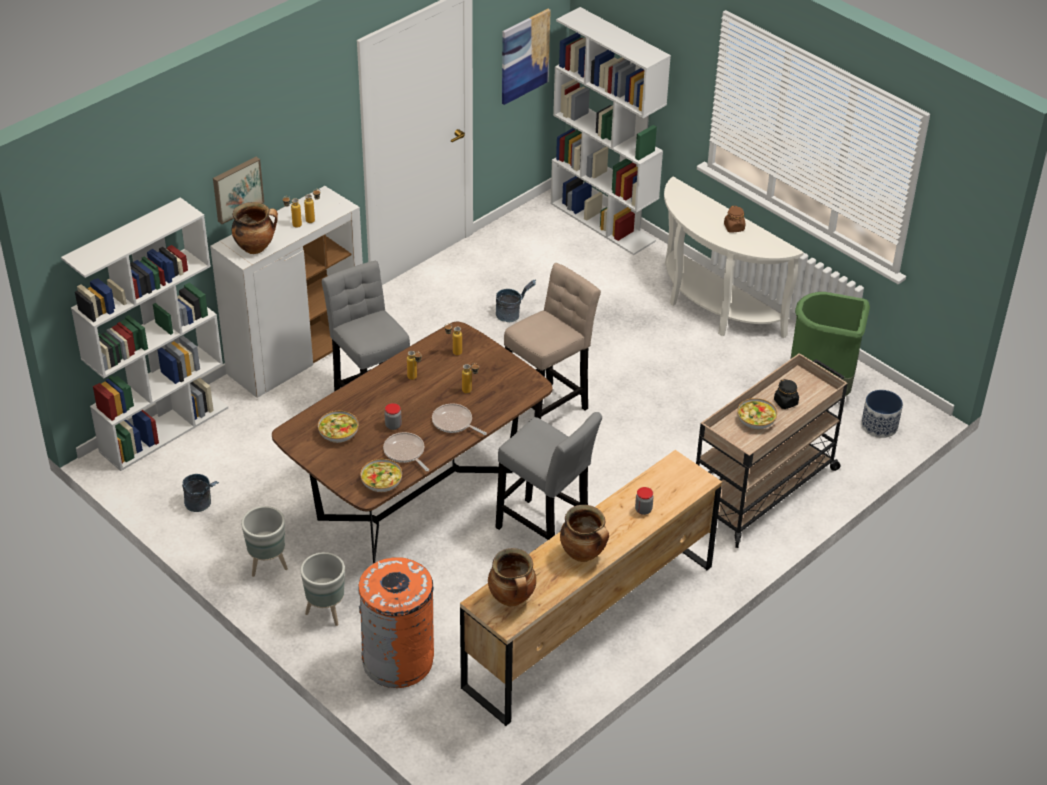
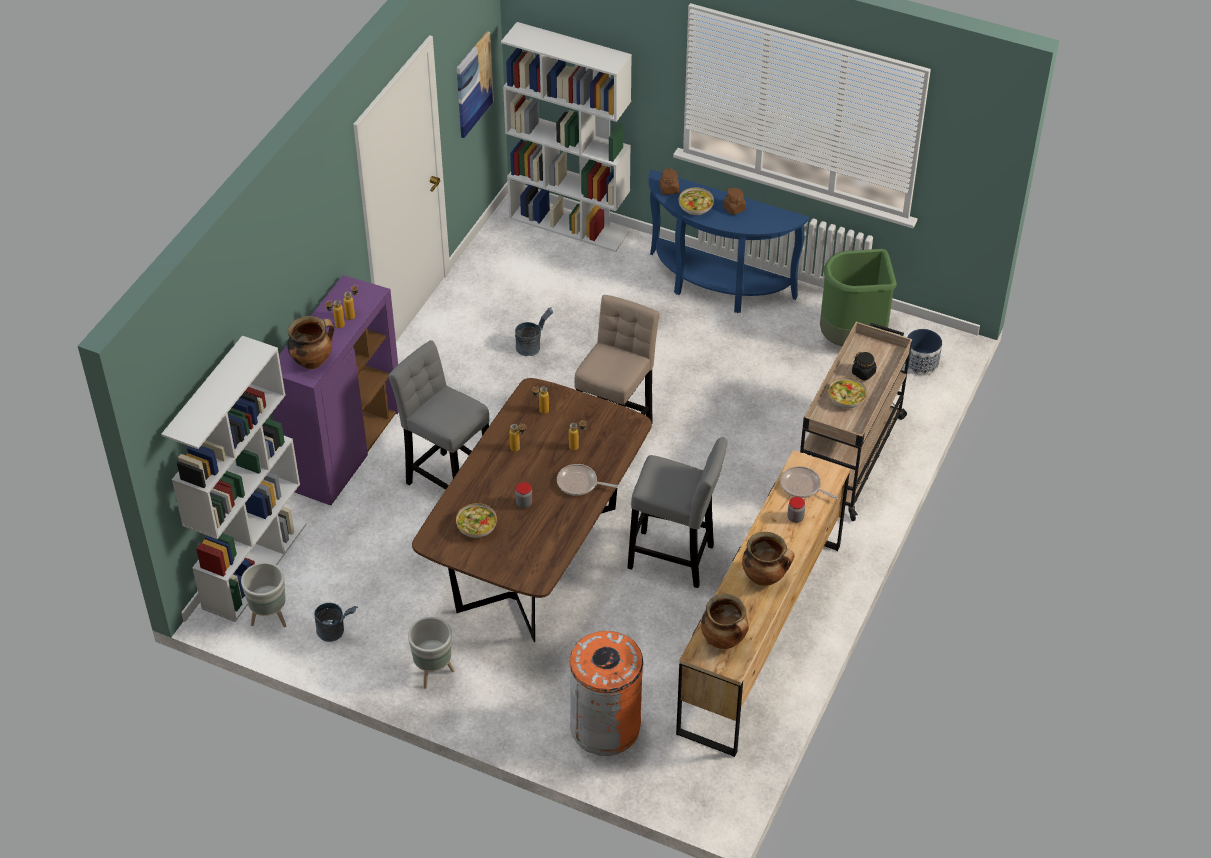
camera: 20 degrees left, 5 degrees up
white cabinet [210,186,363,398] -> purple cabinet [273,275,399,506]
picture [213,157,264,224] -> none
grey planter [300,552,345,626] -> grey planter moved to [241,562,286,627]
bowl [360,459,402,492] -> bowl moved to [679,188,714,215]
frying pan [383,432,429,471] -> frying pan moved to [780,466,838,499]
white console table [664,177,804,338] -> blue console table [648,170,809,313]
none -> brown jar [660,168,679,195]

